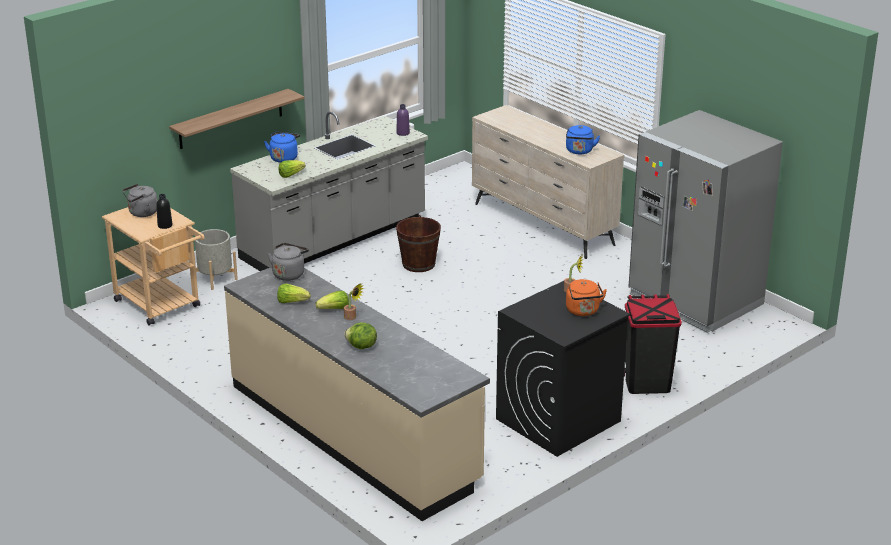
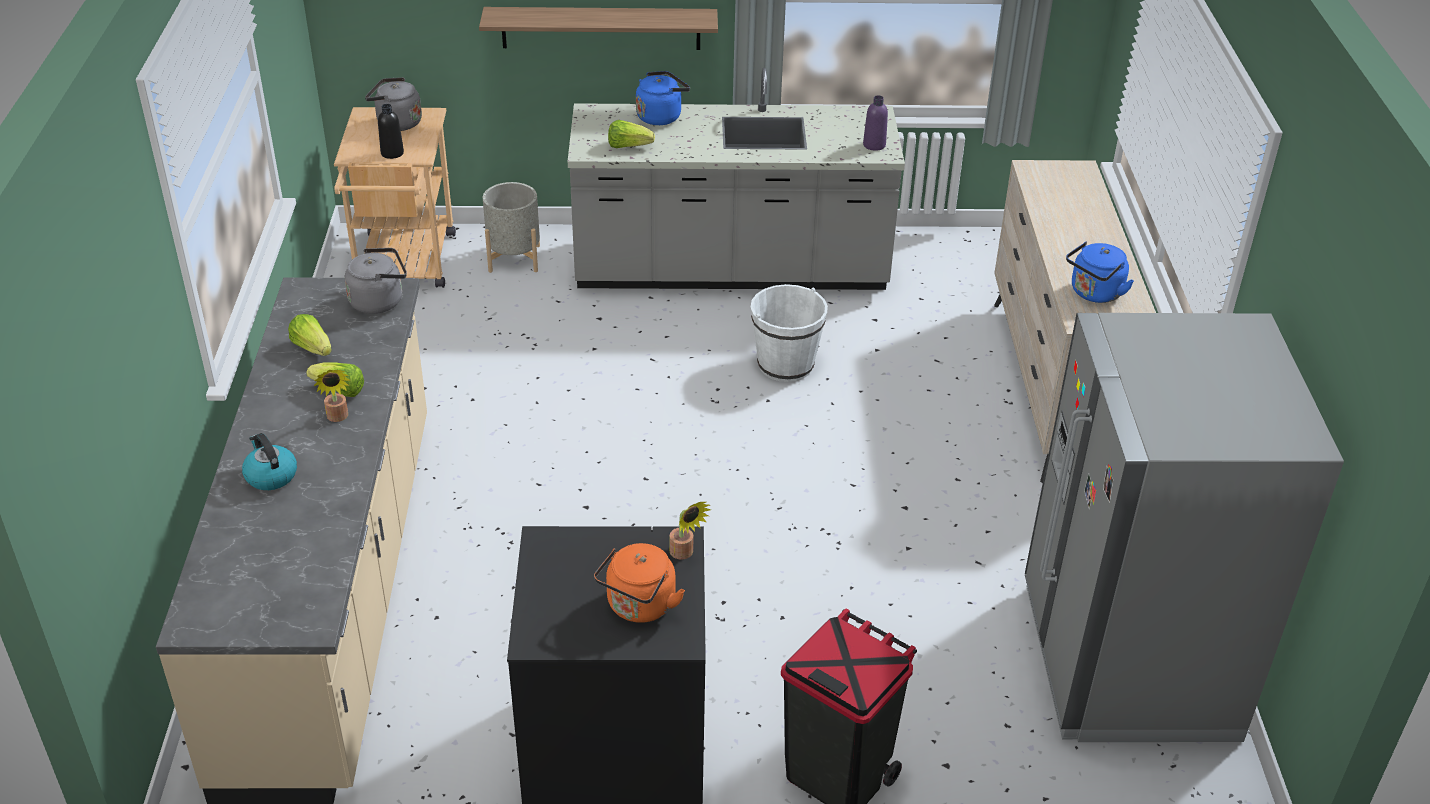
camera: 40 degrees right, 10 degrees up
lettuce [344,323,377,349] -> kettle [242,433,297,490]
brown bucket [396,215,441,272] -> white bucket [751,284,828,382]

